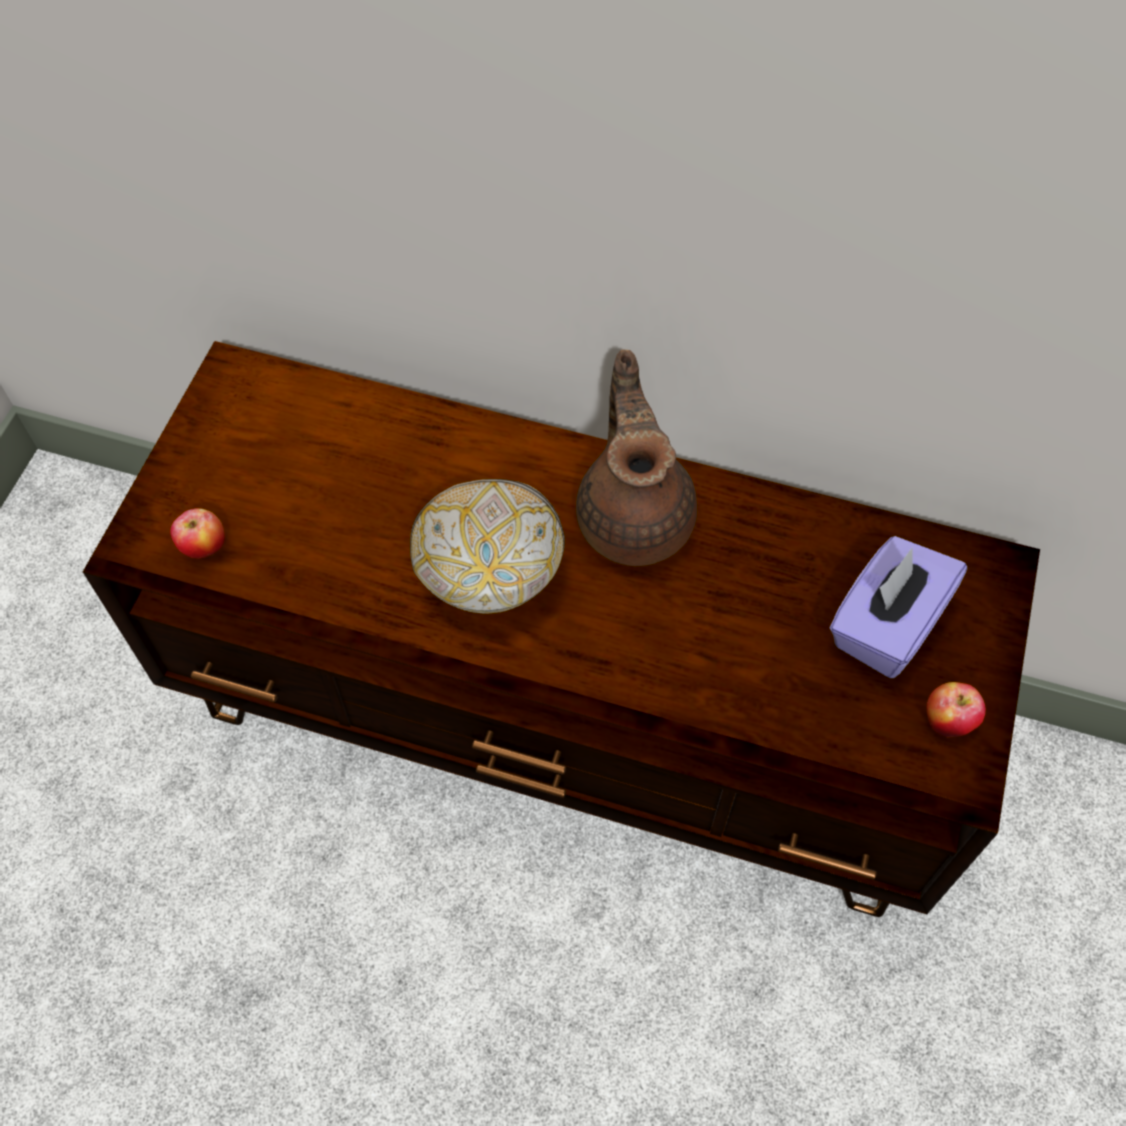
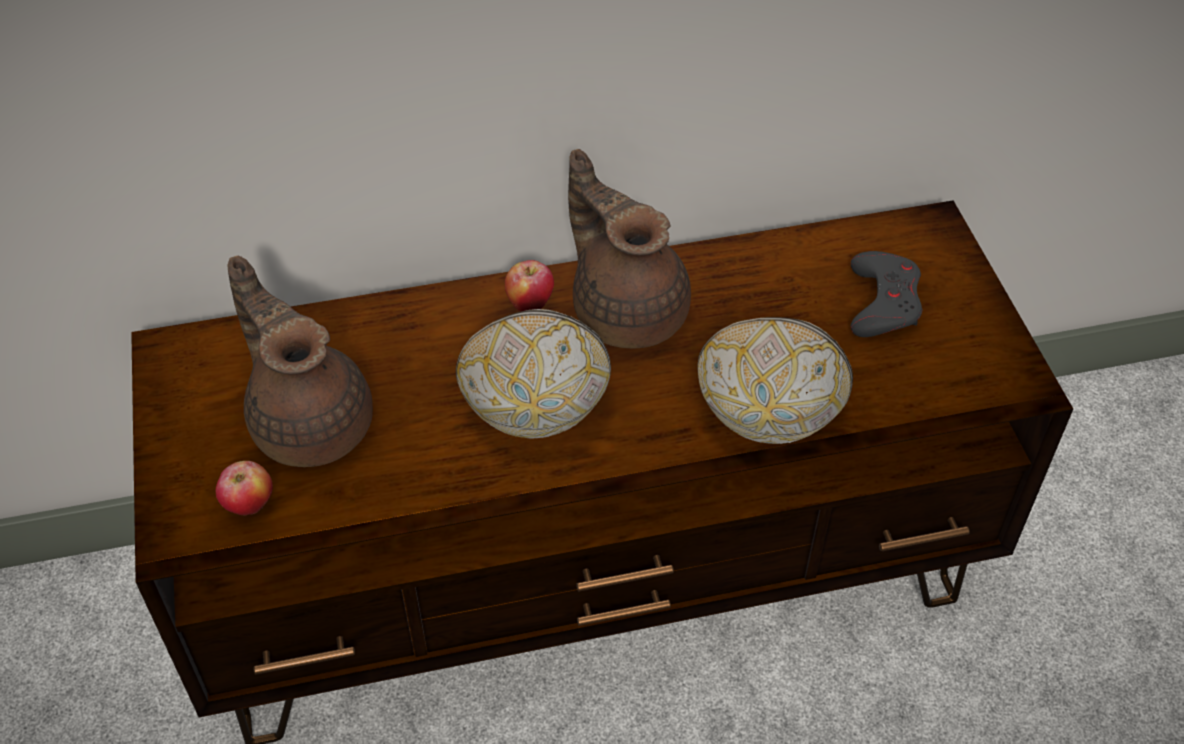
camera: 30 degrees left, 10 degrees down
purple tissue box [830,536,967,678] -> grey game controller [851,251,922,337]
apple [927,682,986,738] -> apple moved to [505,260,554,311]
none -> brown teapot [228,256,373,467]
none -> bowl [697,317,853,444]

